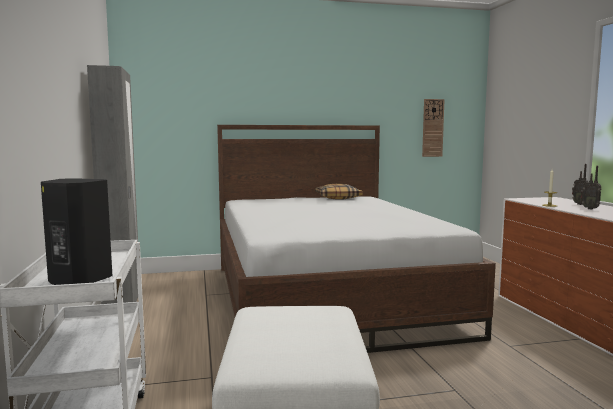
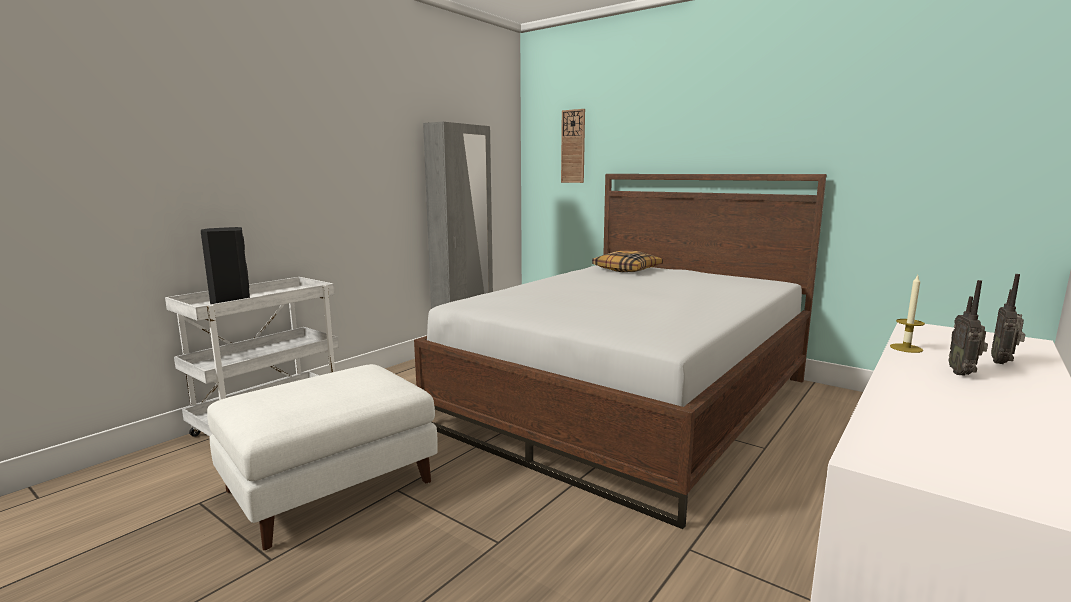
camera: 50 degrees right, 5 degrees up
pillow [315,184,363,200] -> pillow moved to [592,251,663,272]
wall clock [422,99,445,157] -> wall clock moved to [561,109,585,183]

